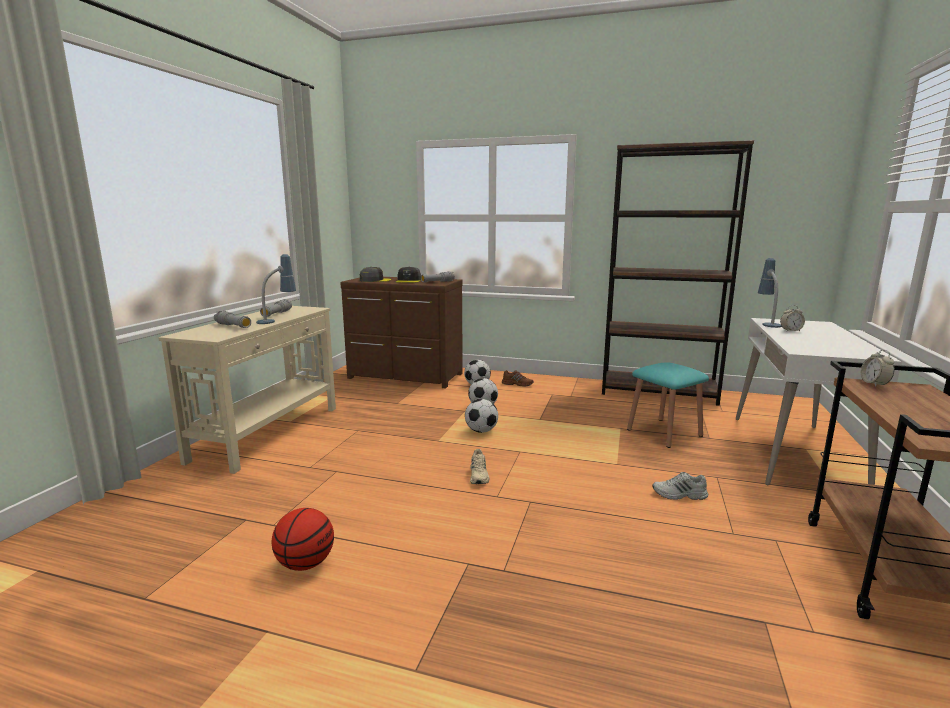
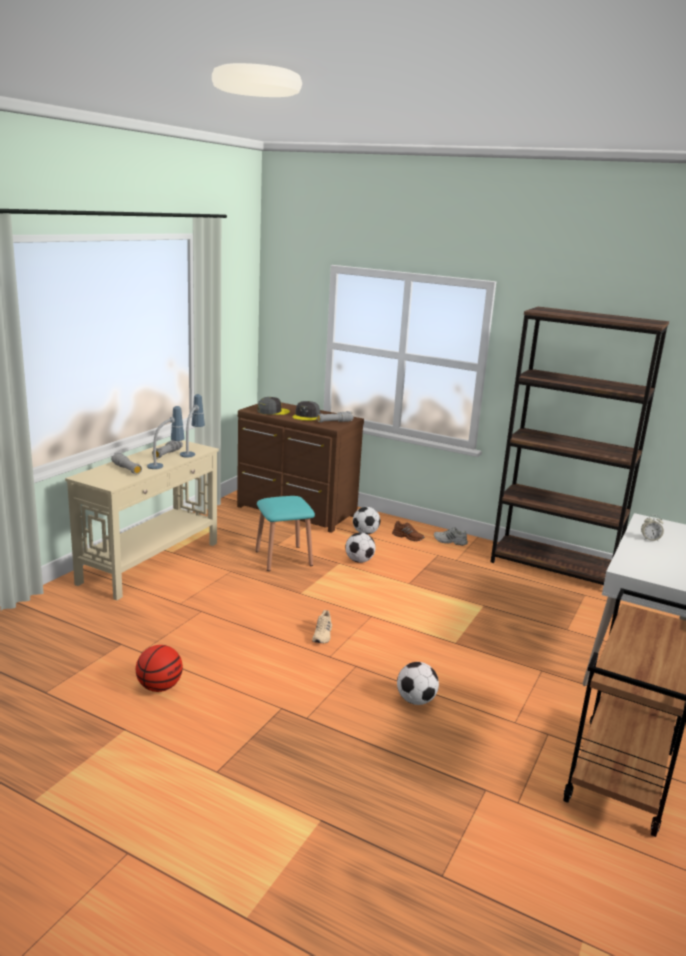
camera: 10 degrees right, 5 degrees up
football [465,399,498,433] -> football moved to [397,662,439,705]
turquoise stool [627,362,709,448] -> turquoise stool moved to [255,496,315,571]
white shoe [652,472,708,500] -> white shoe moved to [434,527,468,546]
table lamp [758,258,782,328] -> table lamp moved to [180,394,205,458]
alarm clock [861,350,894,387] -> none

